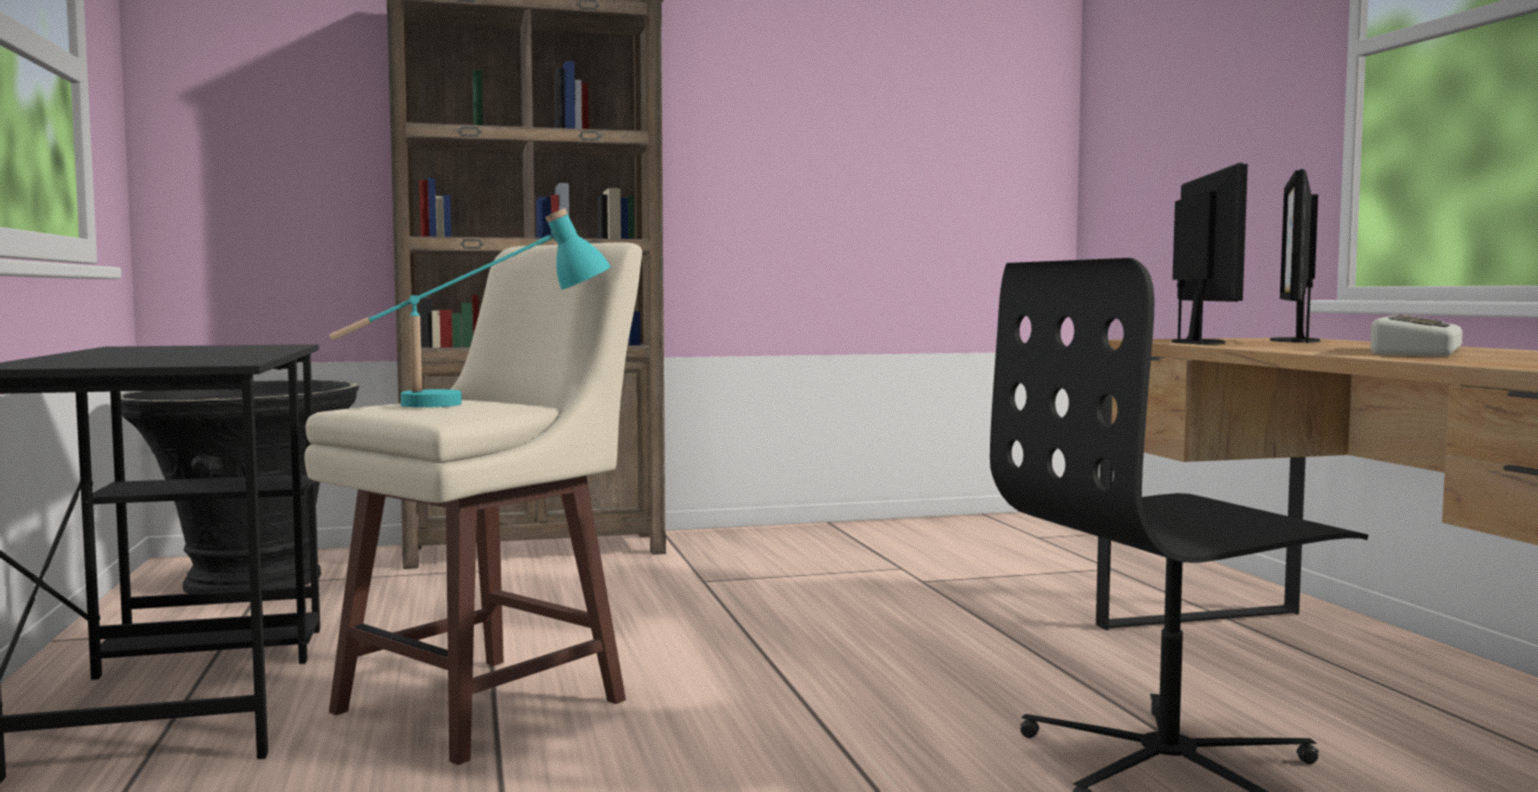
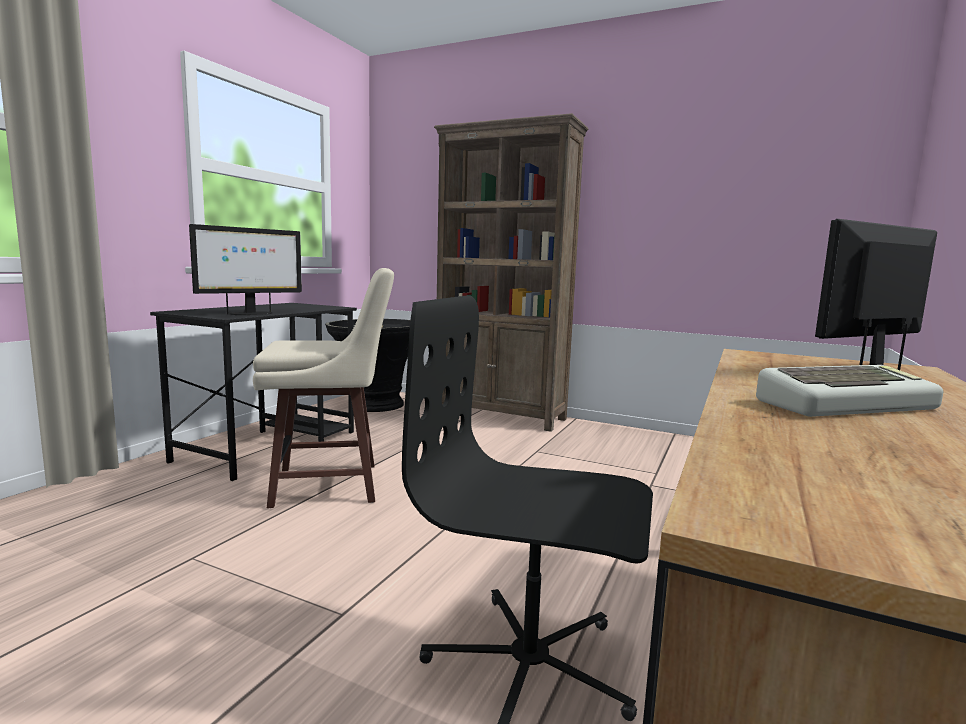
camera: 40 degrees right, 5 degrees up
turquoise table lamp [329,208,611,408] -> none
monitor [1172,163,1248,344] -> monitor moved to [189,224,302,315]

